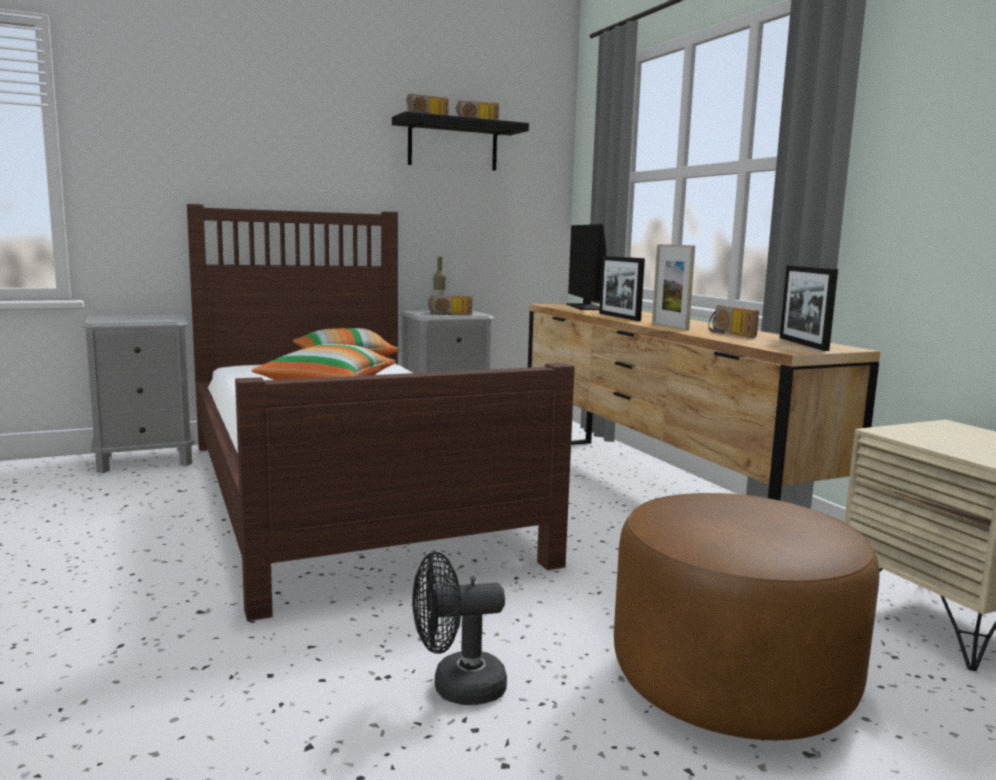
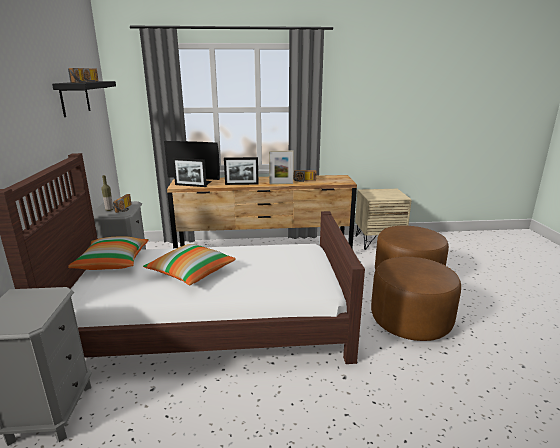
camera: 70 degrees left, 10 degrees up
black fan [412,552,507,705] -> brown ottoman [371,257,461,341]
picture frame [780,265,838,351] -> picture frame moved to [172,158,207,187]

